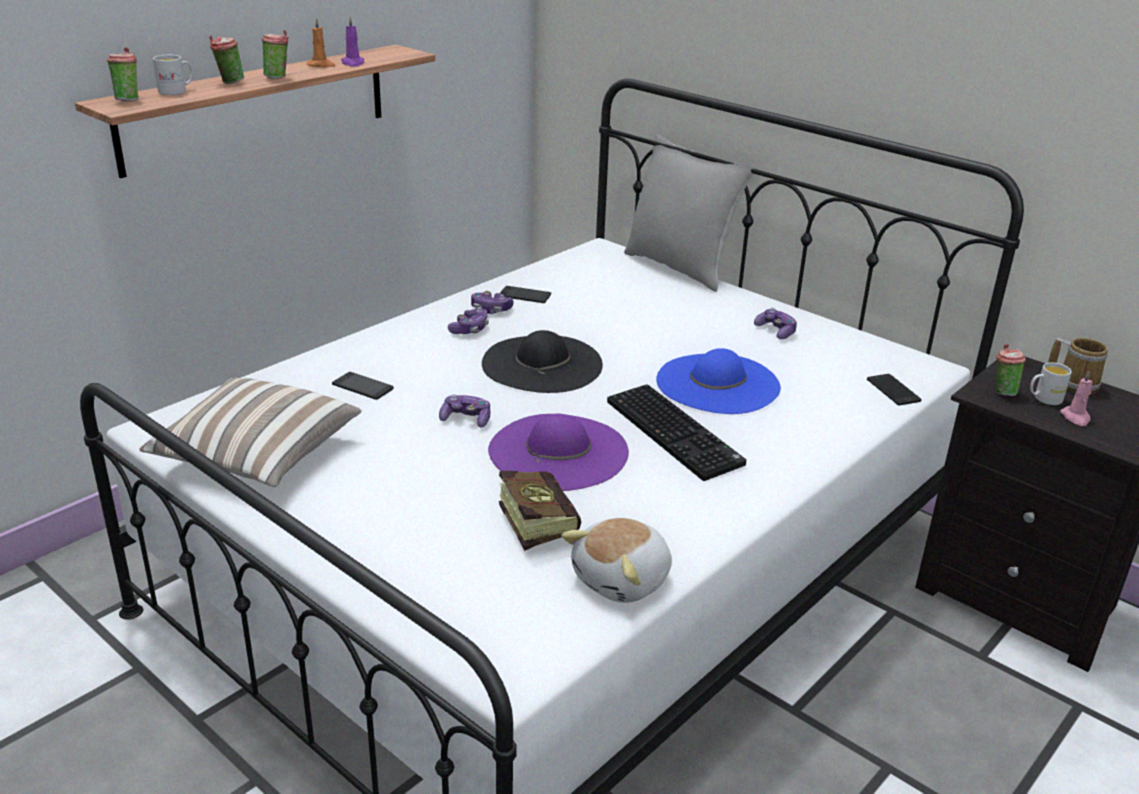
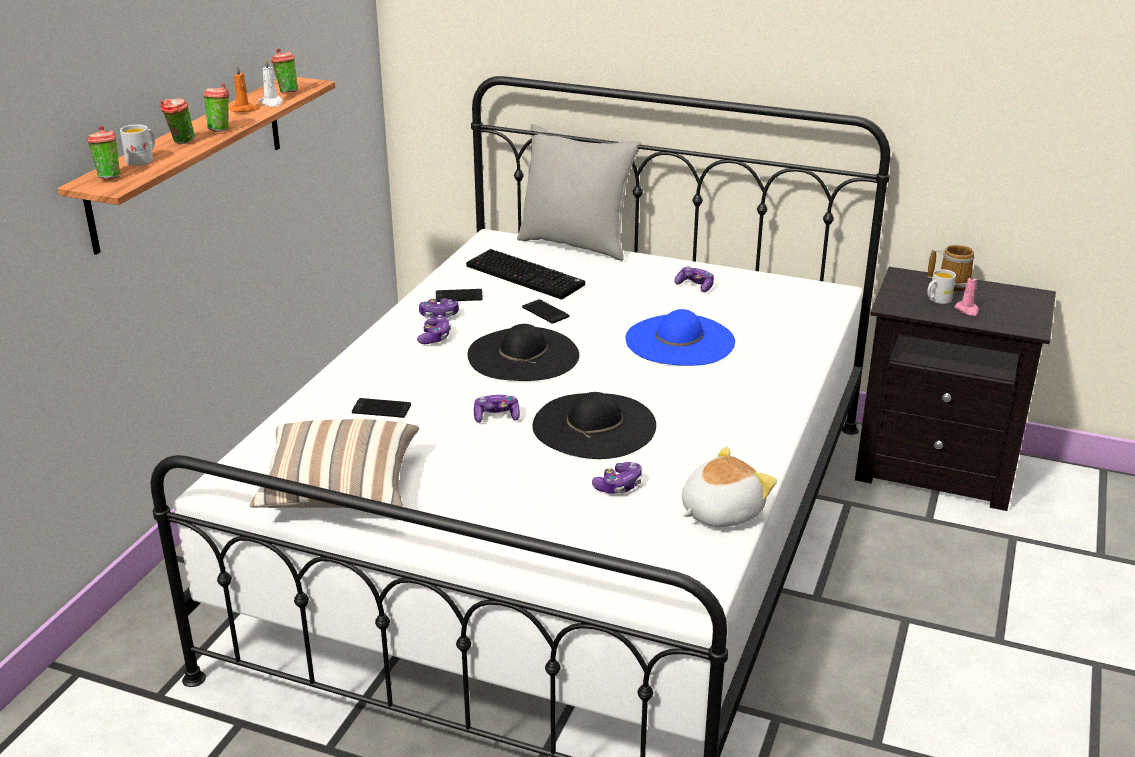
camera: 20 degrees left, 0 degrees up
purple candle [341,17,365,67] -> white candle [258,59,283,107]
purple hat [488,413,629,491] -> black hat [532,392,656,459]
book [499,471,581,551] -> game controller [592,462,642,494]
plush toy [561,518,672,603] -> plush toy turned 150 degrees counterclockwise [682,447,777,527]
keyboard [607,384,746,481] -> keyboard moved to [466,249,585,300]
phone [867,374,922,405] -> phone moved to [522,299,569,324]
cup [996,344,1026,396] -> cup moved to [271,48,298,93]

